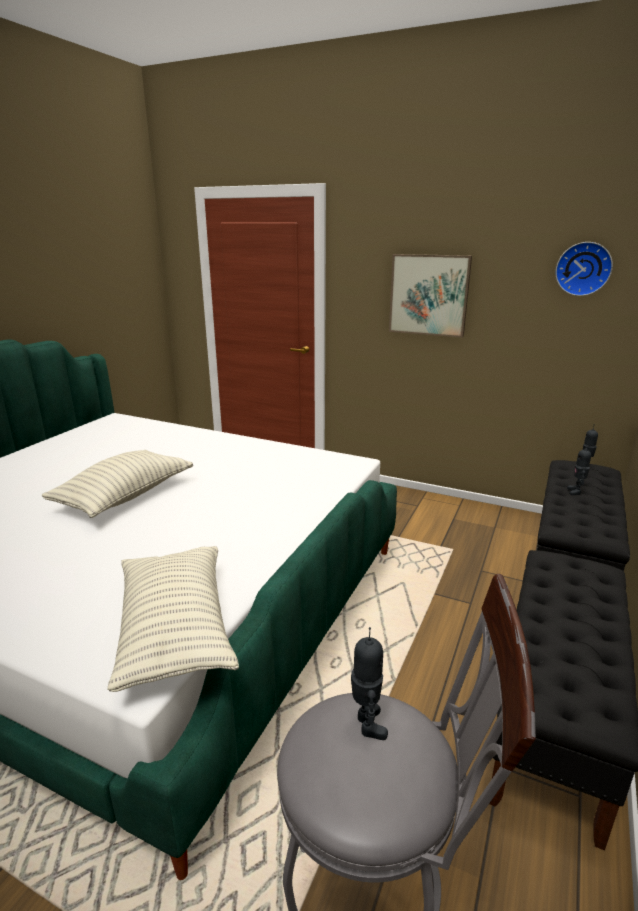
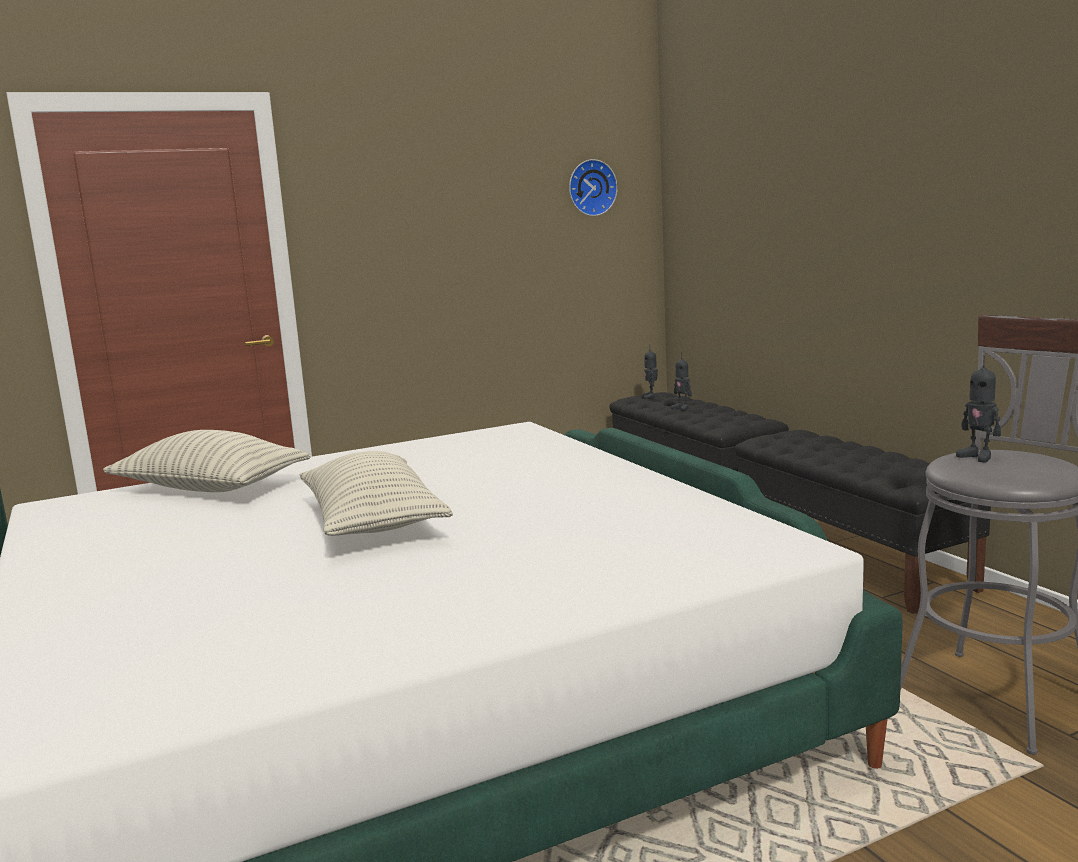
camera: 50 degrees left, 10 degrees down
pillow [107,546,239,692] -> pillow moved to [103,430,311,492]
toy robot [351,627,388,740] -> toy robot turned 150 degrees counterclockwise [956,355,1001,463]
picture [389,254,472,338] -> none

